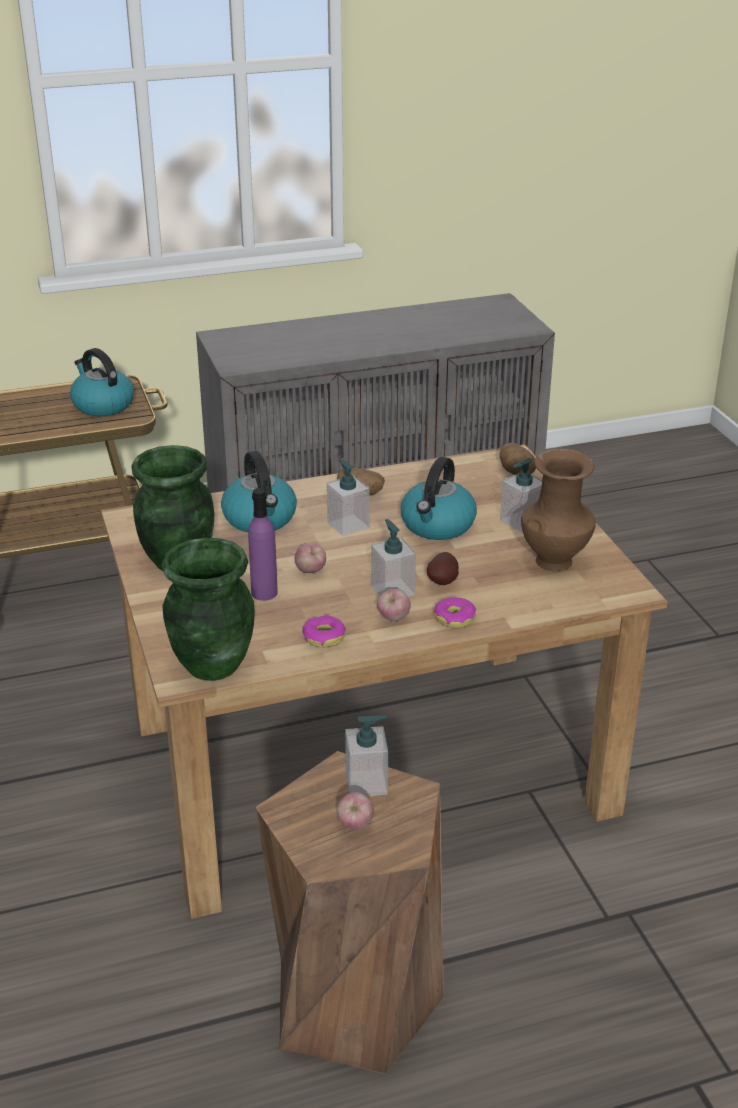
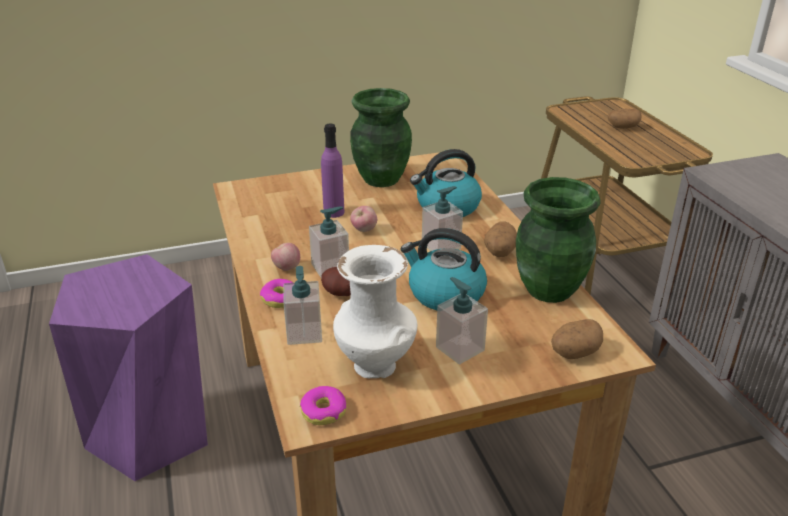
camera: 90 degrees right, 0 degrees up
kettle [70,348,134,416] -> none
green vase [162,538,255,681] -> green vase moved to [516,177,601,303]
brown stool [255,751,444,1074] -> purple stool [49,254,208,481]
donut [302,616,346,647] -> donut moved to [300,386,346,425]
apple [337,792,374,830] -> none
soap dispenser [345,715,388,796] -> soap dispenser moved to [284,266,322,345]
brown vase [521,449,596,571] -> white vase [333,245,417,378]
none -> potato [608,109,642,129]

